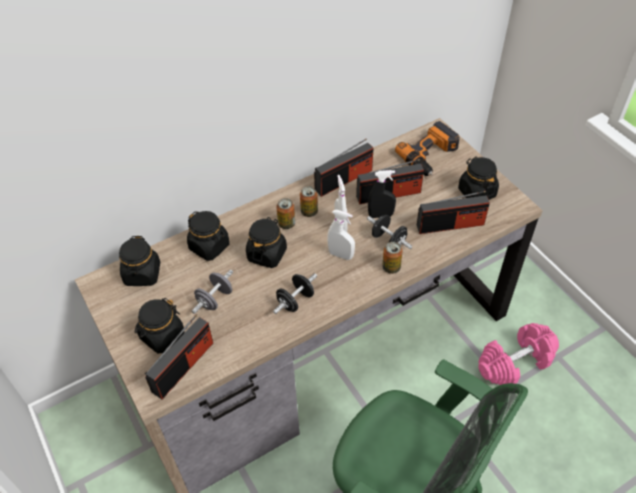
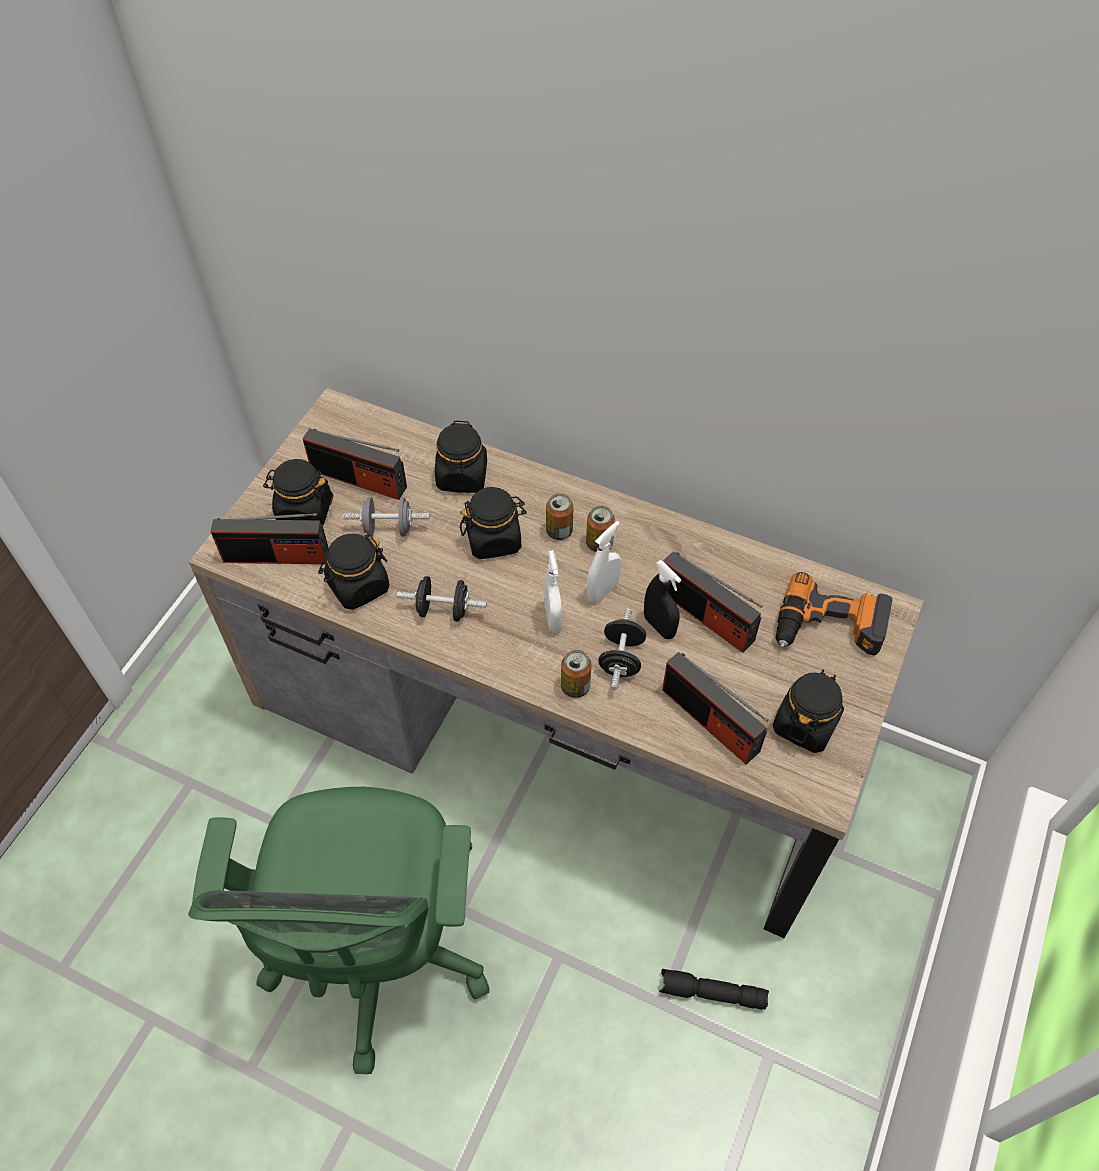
camera: 55 degrees right, 5 degrees up
black jar [119,236,160,286] -> black jar moved to [318,534,389,610]
radio [314,139,373,197] -> radio moved to [303,428,407,500]
pink dumbbell [479,323,559,385] -> black flashlight [659,969,769,1010]

